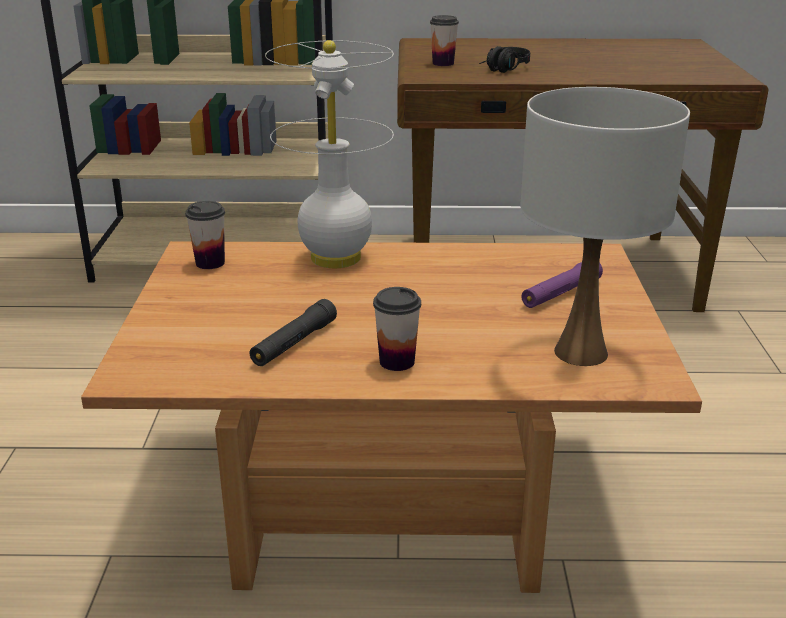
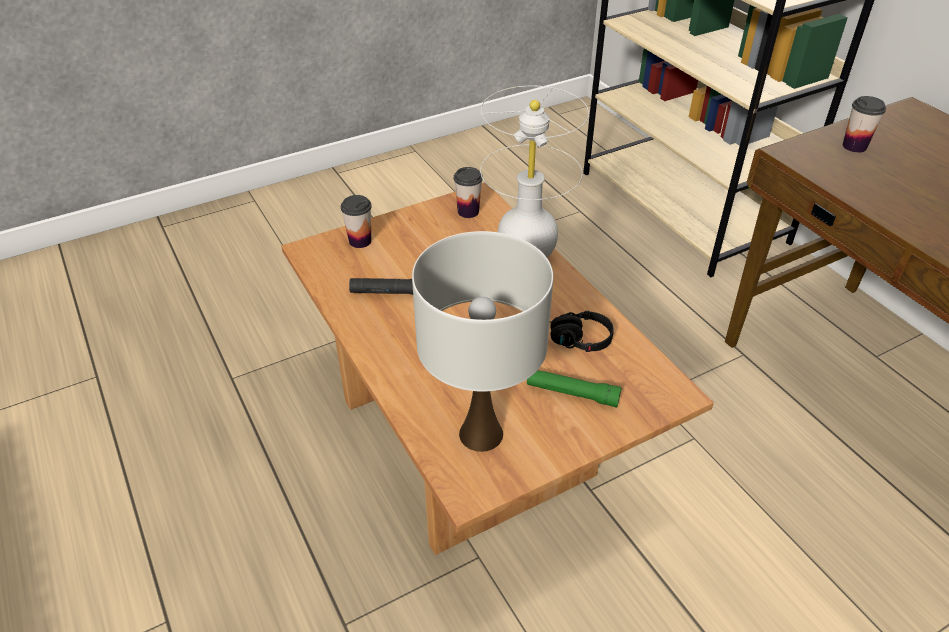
camera: 60 degrees right, 15 degrees up
cup [373,287,421,371] -> cup moved to [341,195,372,248]
black headphones [479,46,530,73] -> black headphones moved to [550,311,614,352]
purple flashlight [522,262,603,308] -> green flashlight [527,370,622,407]

